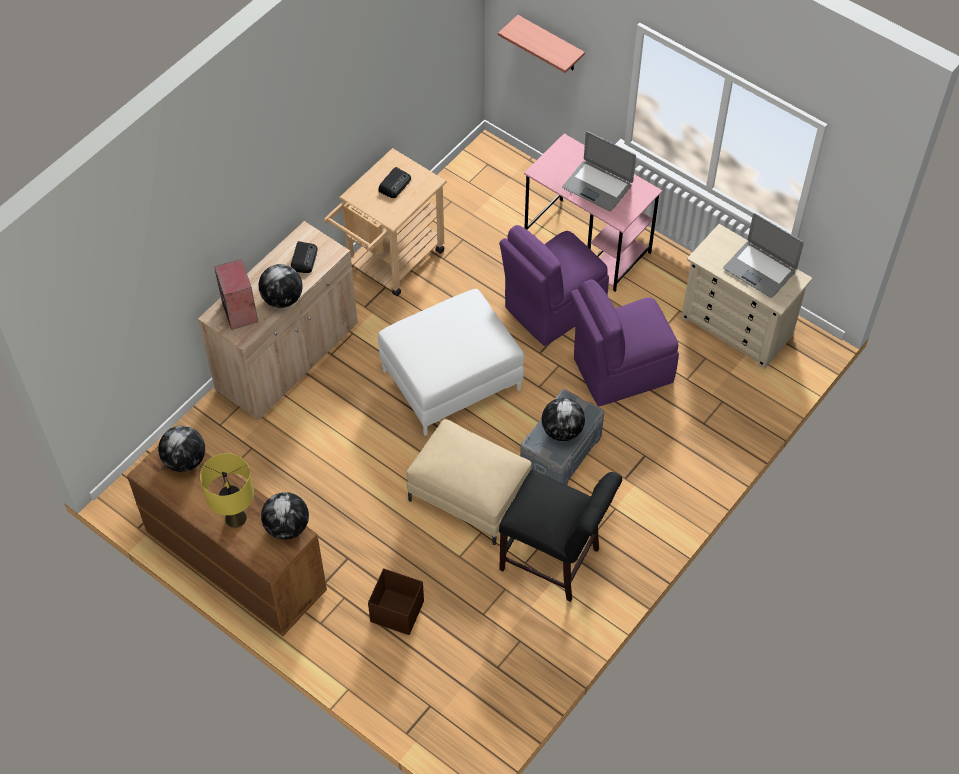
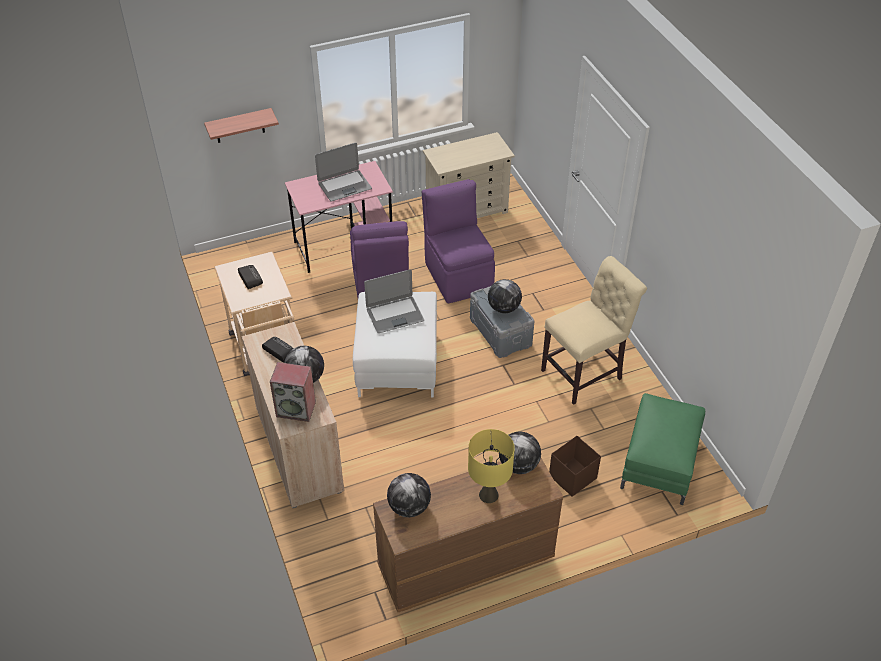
camera: 60 degrees left, 10 degrees down
beige ottoman [407,419,532,545] -> none
black chair [499,469,622,602] -> beige chair [541,256,647,405]
purple chair [570,279,679,406] -> purple chair turned 150 degrees clockwise [422,179,495,303]
laptop [723,213,804,298] -> laptop moved to [364,269,424,333]
none -> green ottoman [620,393,705,505]

